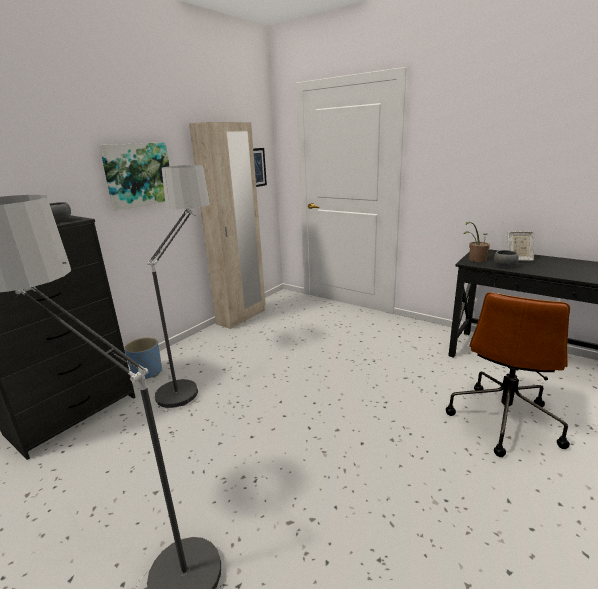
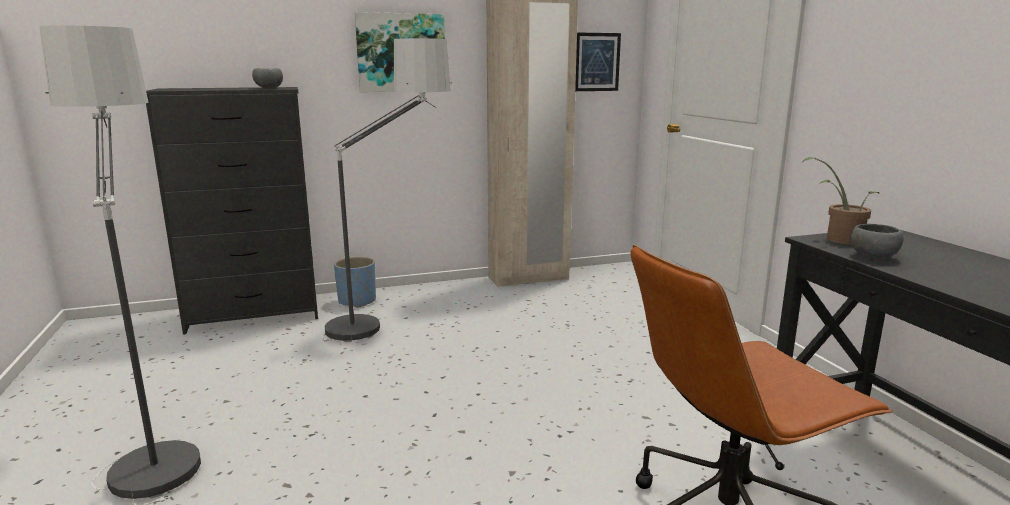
camera: 35 degrees right, 5 degrees down
picture frame [508,231,534,261] -> none

